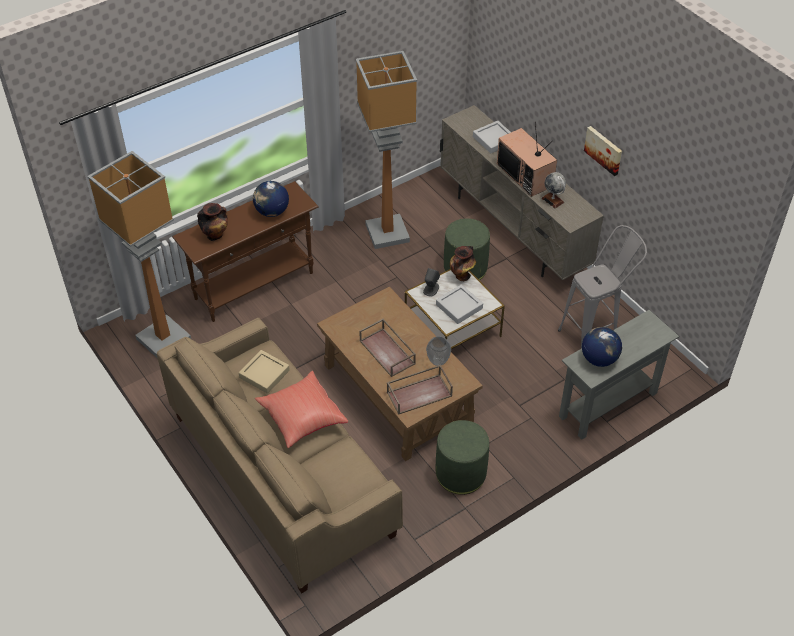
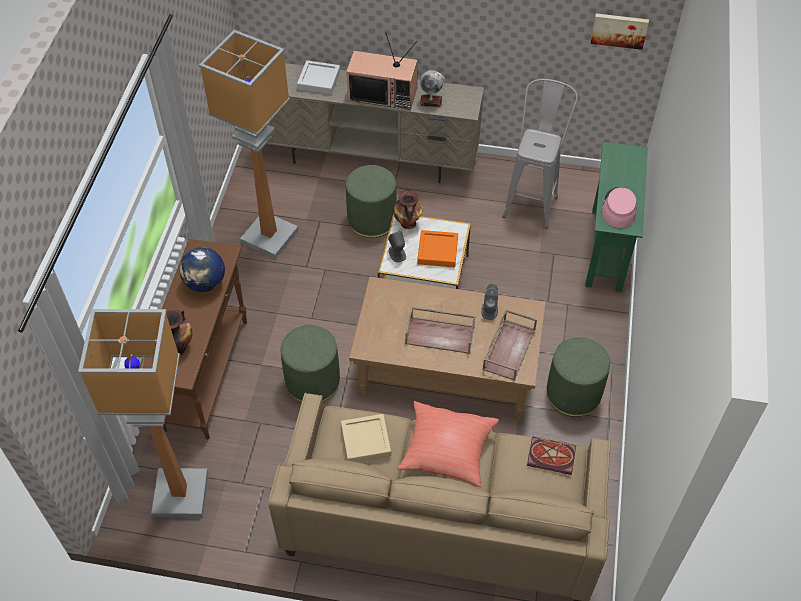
camera: 45 degrees left, 5 degrees up
vase [426,336,451,366] -> grey speaker [481,284,498,320]
grey tray [436,284,483,324] -> orange tray [417,230,458,267]
grey console table [559,310,679,440] -> green console table [585,142,648,292]
globe [582,327,622,367] -> pink hat [602,187,637,228]
picture [584,126,622,176] -> picture moved to [591,14,649,50]
none -> green ottoman [281,325,340,402]
none -> book [527,436,576,475]

